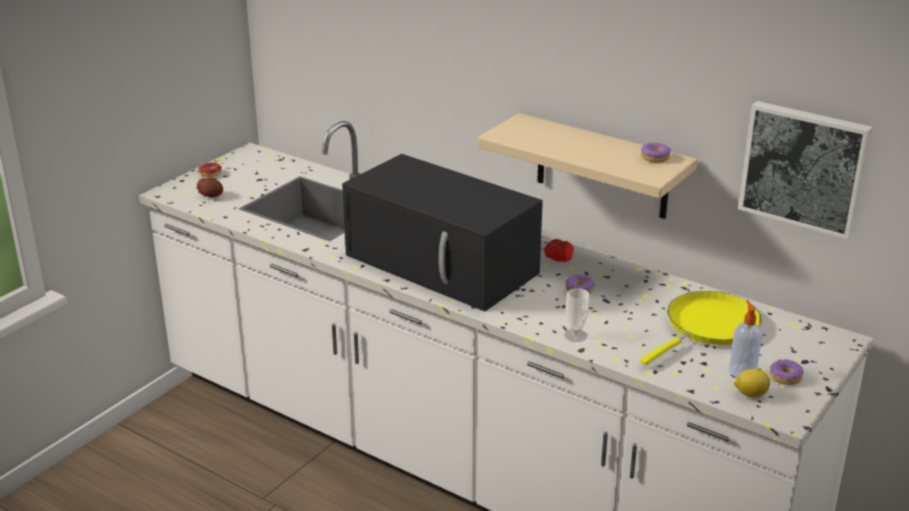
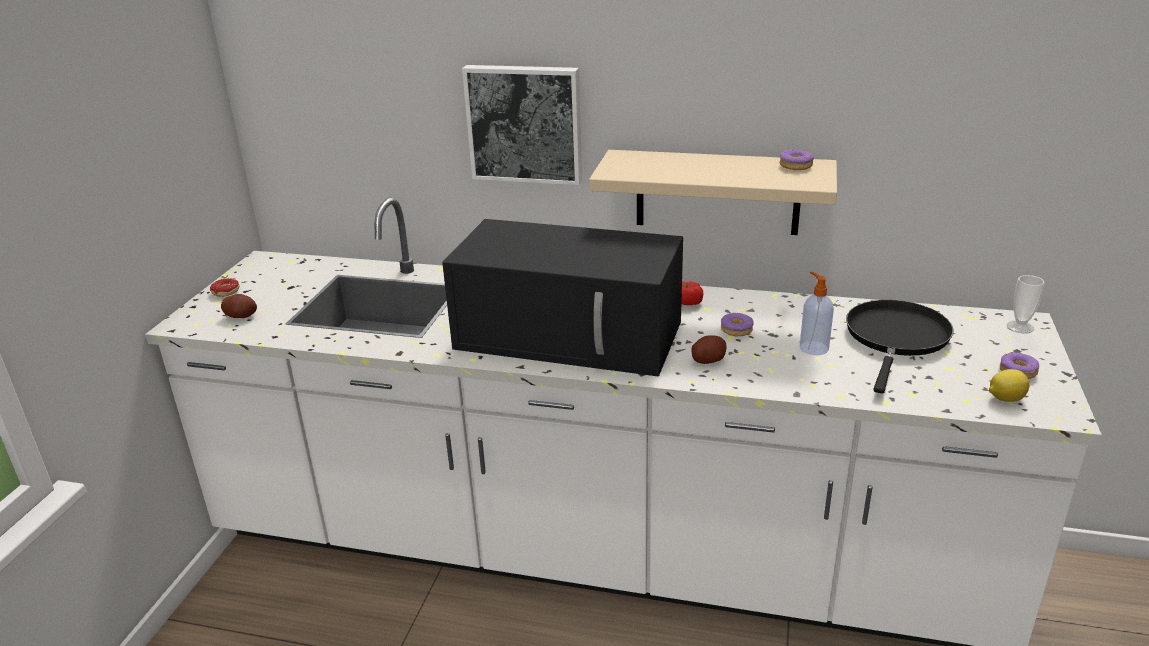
camera: 20 degrees left, 0 degrees up
cup [564,288,590,342] -> cup moved to [1007,275,1045,334]
yellow frying pan [640,291,762,365] -> black frying pan [846,300,953,393]
soap dispenser [729,300,762,378] -> soap dispenser moved to [800,271,834,355]
picture [738,101,873,239] -> picture moved to [462,65,582,185]
none -> potato [691,335,726,364]

